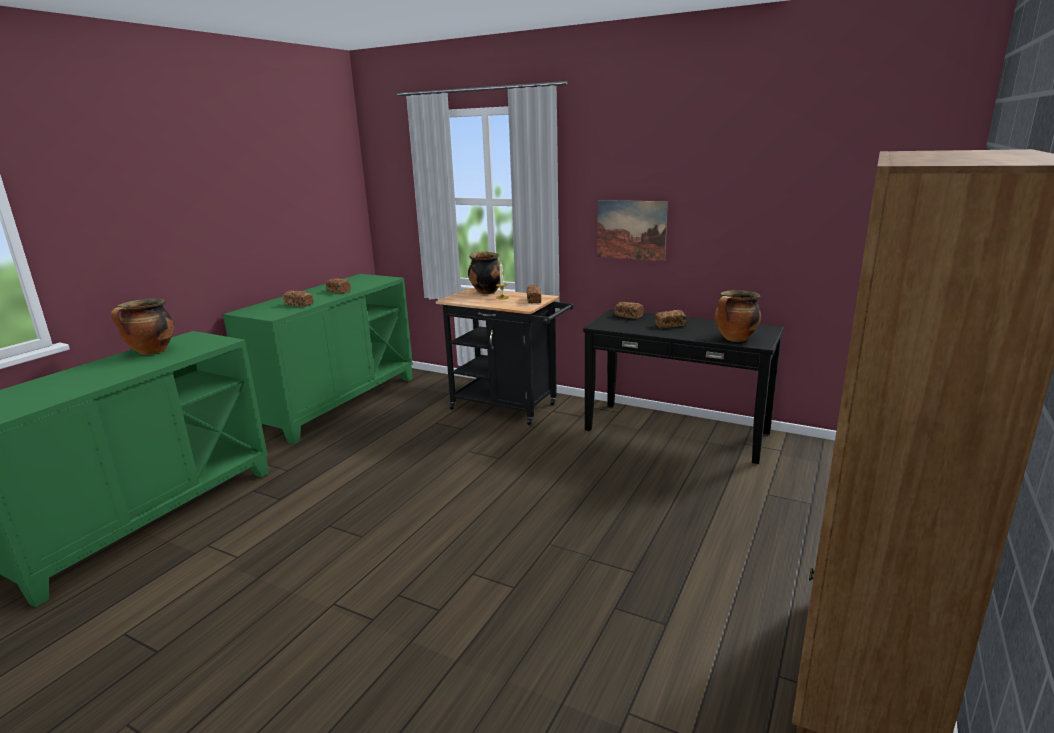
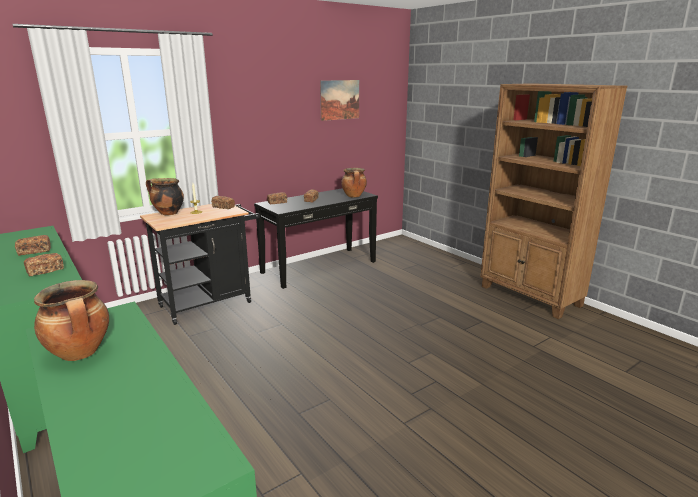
camera: 65 degrees left, 0 degrees up
picture [597,200,668,261] -> picture moved to [320,80,359,121]

